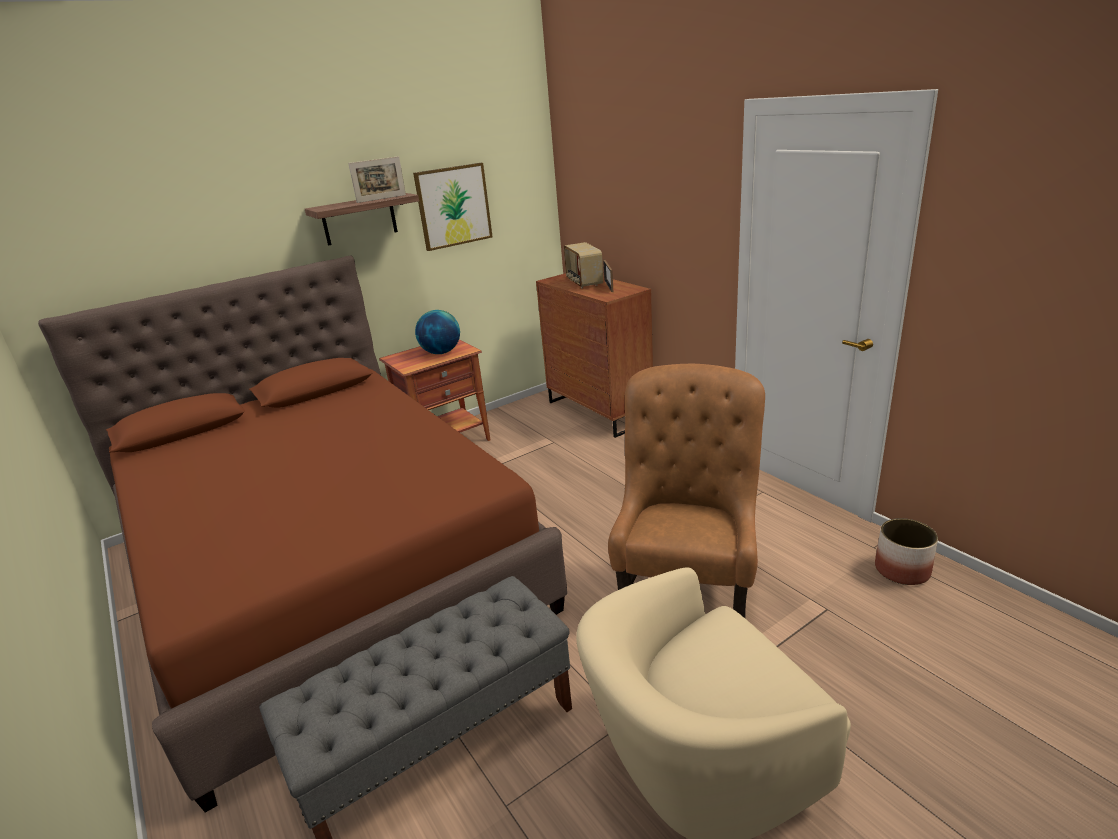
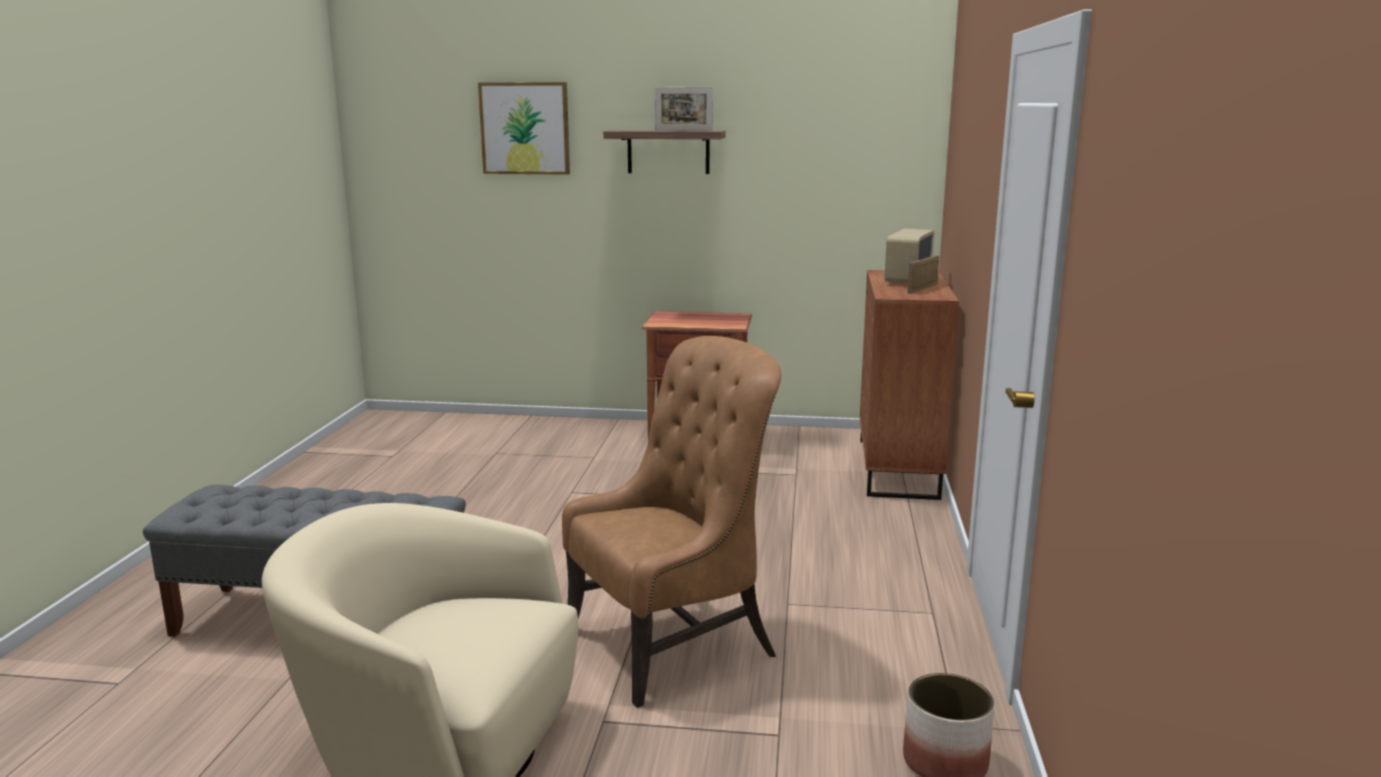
camera: 40 degrees right, 10 degrees down
brown bed [38,256,567,813] -> none
picture [413,163,493,251] -> picture moved to [478,82,570,175]
globe [415,310,460,354] -> none

